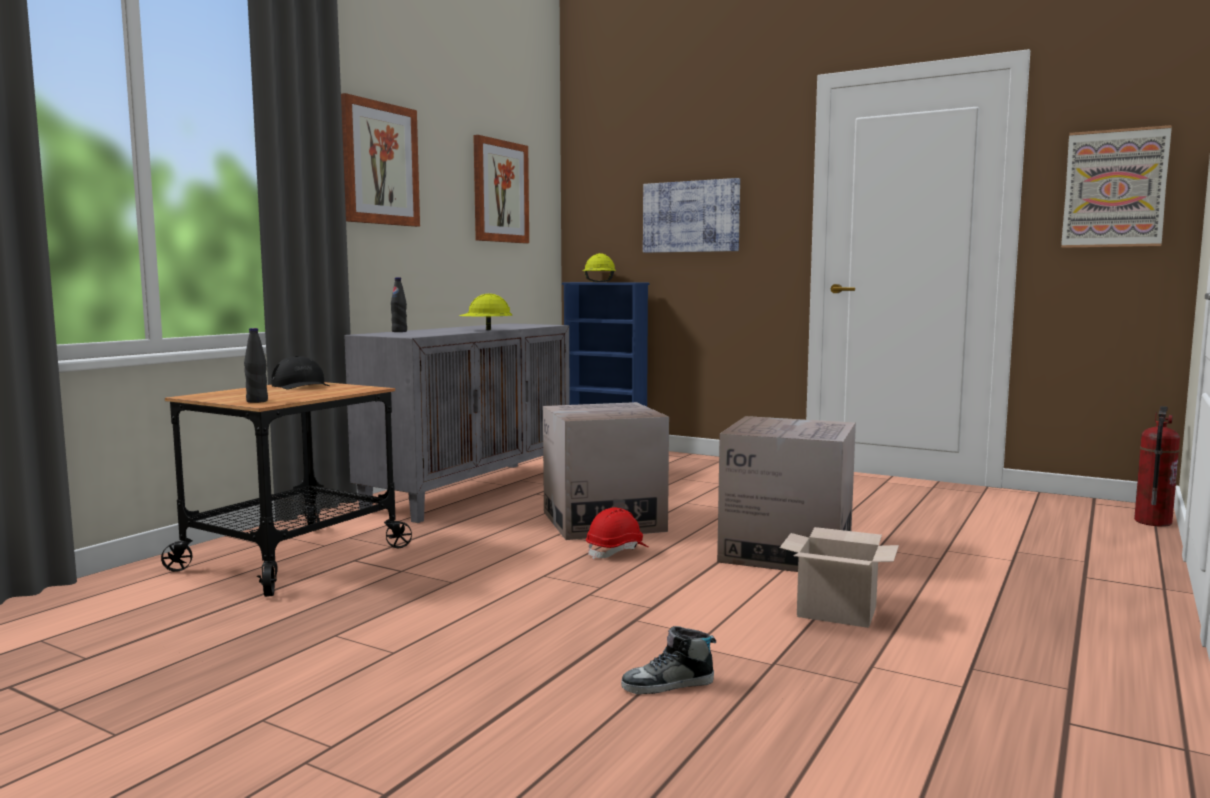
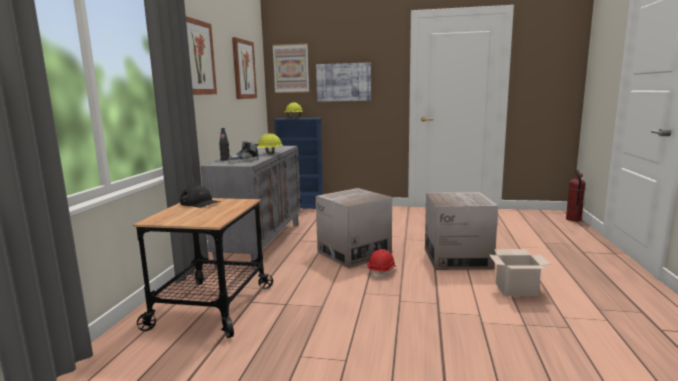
camera: 20 degrees left, 5 degrees up
black bottle [244,328,268,403] -> none
shoe [621,626,716,694] -> shoe moved to [228,141,259,163]
picture [1061,125,1172,248] -> picture moved to [272,43,309,93]

